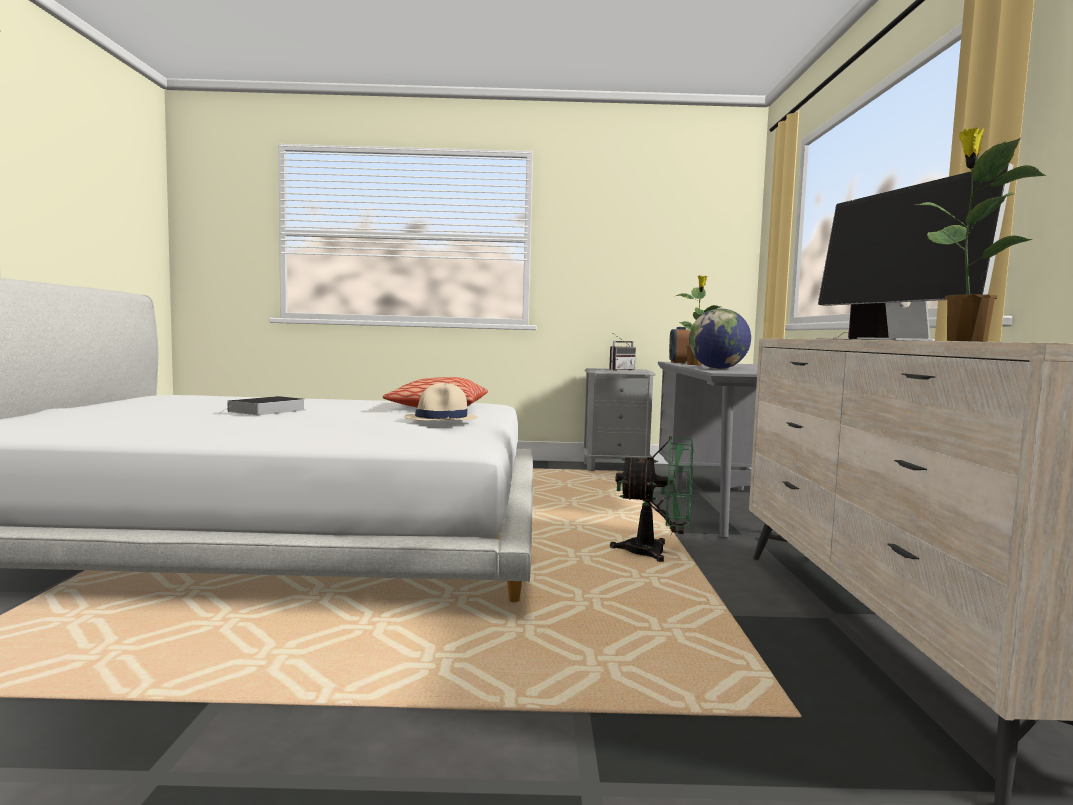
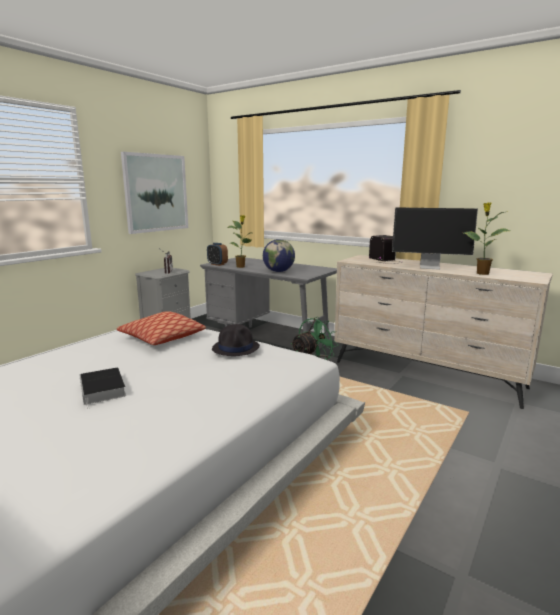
camera: 55 degrees left, 10 degrees up
beige hat [404,383,478,421] -> black hat [212,324,260,356]
none -> picture [121,152,188,234]

